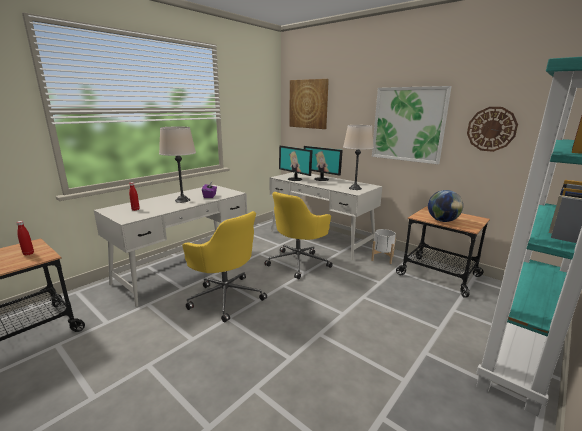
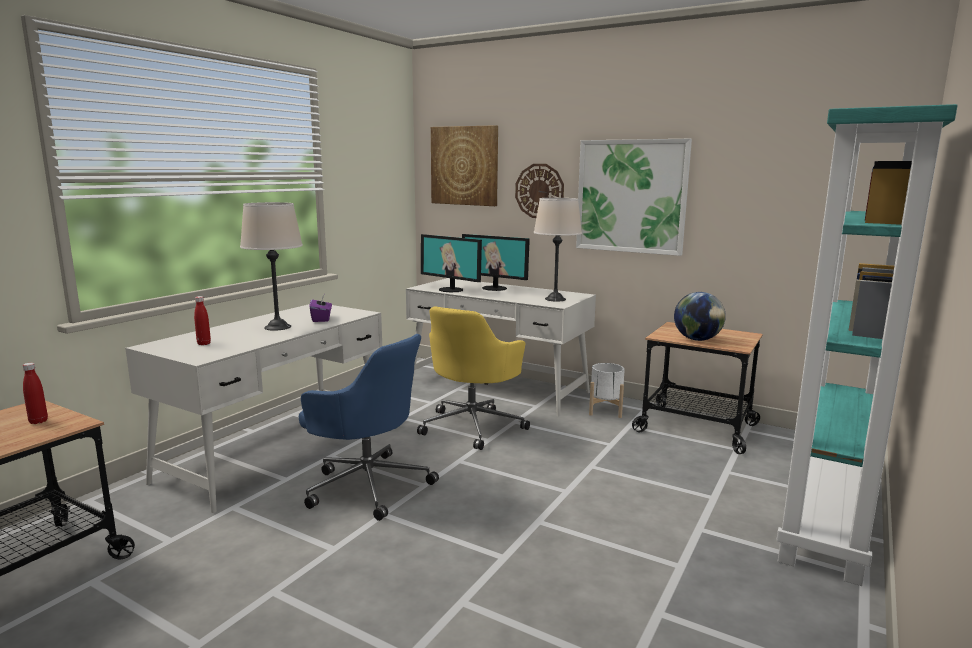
camera: 10 degrees left, 5 degrees down
yellow office chair [182,211,267,322] -> blue office chair [299,334,439,521]
wall clock [467,107,518,152] -> wall clock moved to [515,164,564,218]

